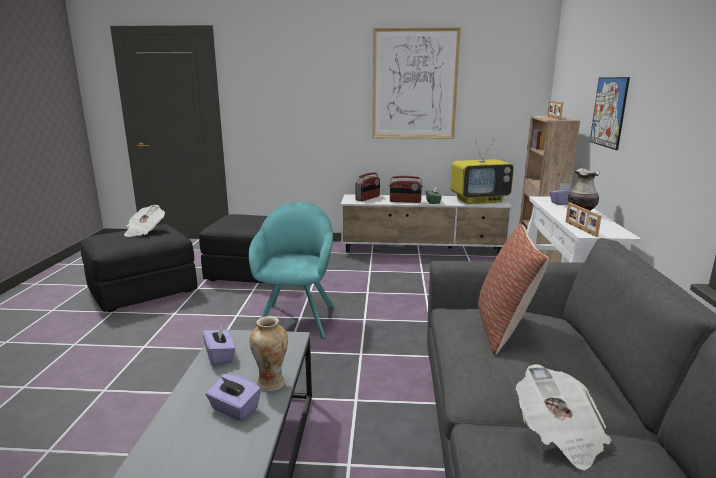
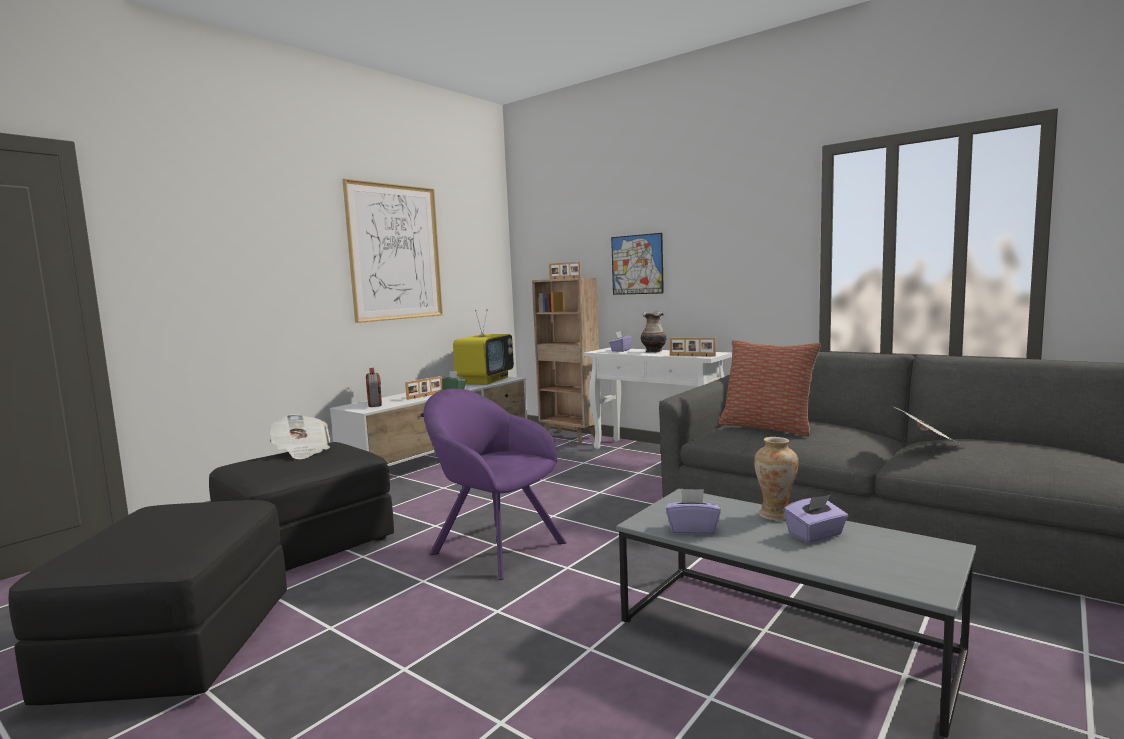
camera: 55 degrees left, 10 degrees down
newspaper [124,205,165,237] -> newspaper moved to [269,414,330,459]
turquoise armchair [249,202,334,339] -> purple armchair [423,388,567,580]
radio [389,176,423,203] -> picture frame [405,376,443,400]

